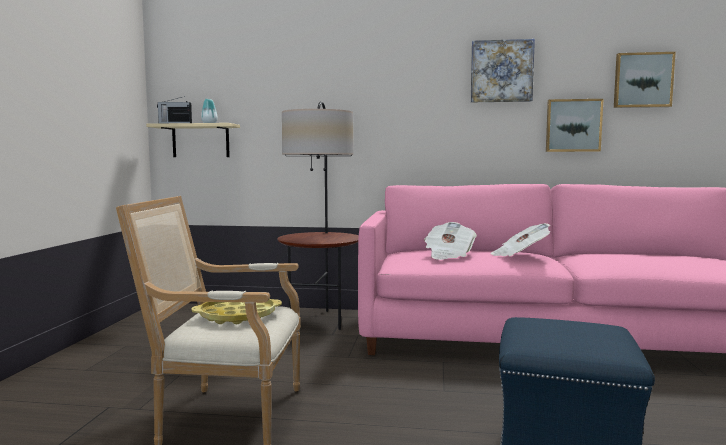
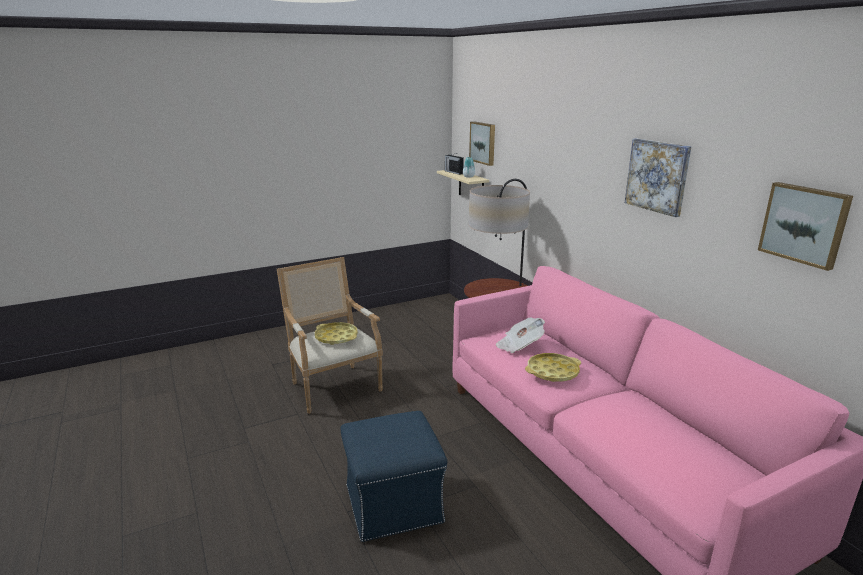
camera: 55 degrees right, 15 degrees up
newspaper [491,223,551,256] -> yellow tray [525,353,581,382]
picture [546,99,603,152] -> picture moved to [469,121,495,166]

